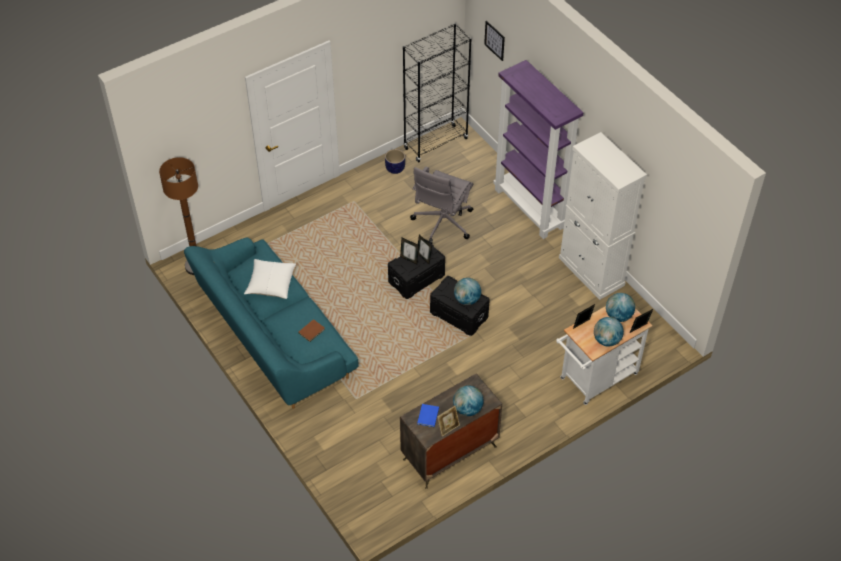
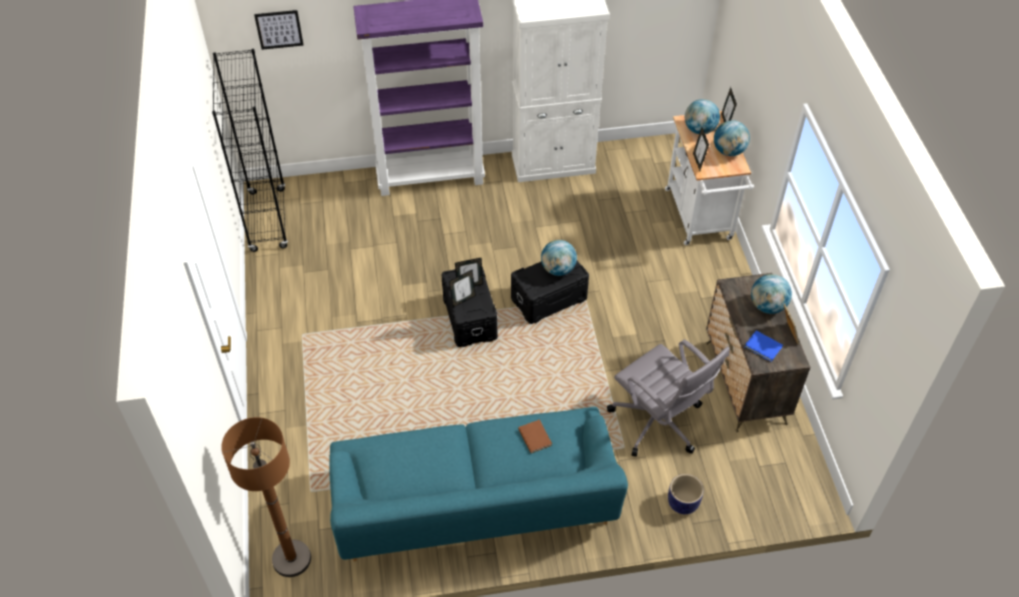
camera: 65 degrees left, 0 degrees up
white pillow [244,259,296,299] -> none
planter [385,149,405,174] -> planter moved to [668,474,704,514]
grey office chair [410,166,473,244] -> grey office chair moved to [607,339,730,457]

